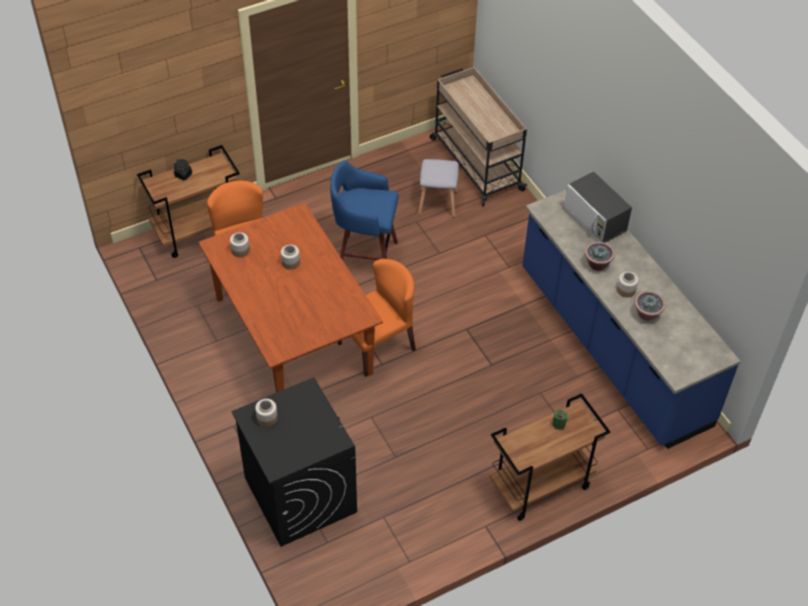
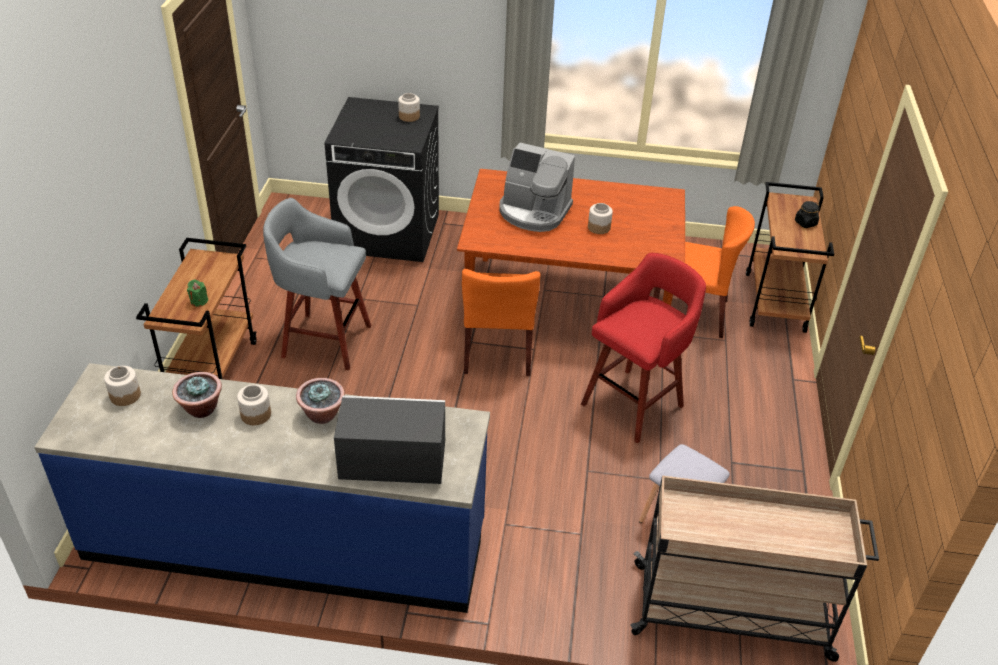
camera: 125 degrees right, 10 degrees down
jar [230,232,250,257] -> jar moved to [104,366,141,406]
blue stool [330,160,399,260] -> red stool [581,253,706,443]
none -> grey stool [263,198,371,370]
none -> coffee machine [500,143,575,232]

